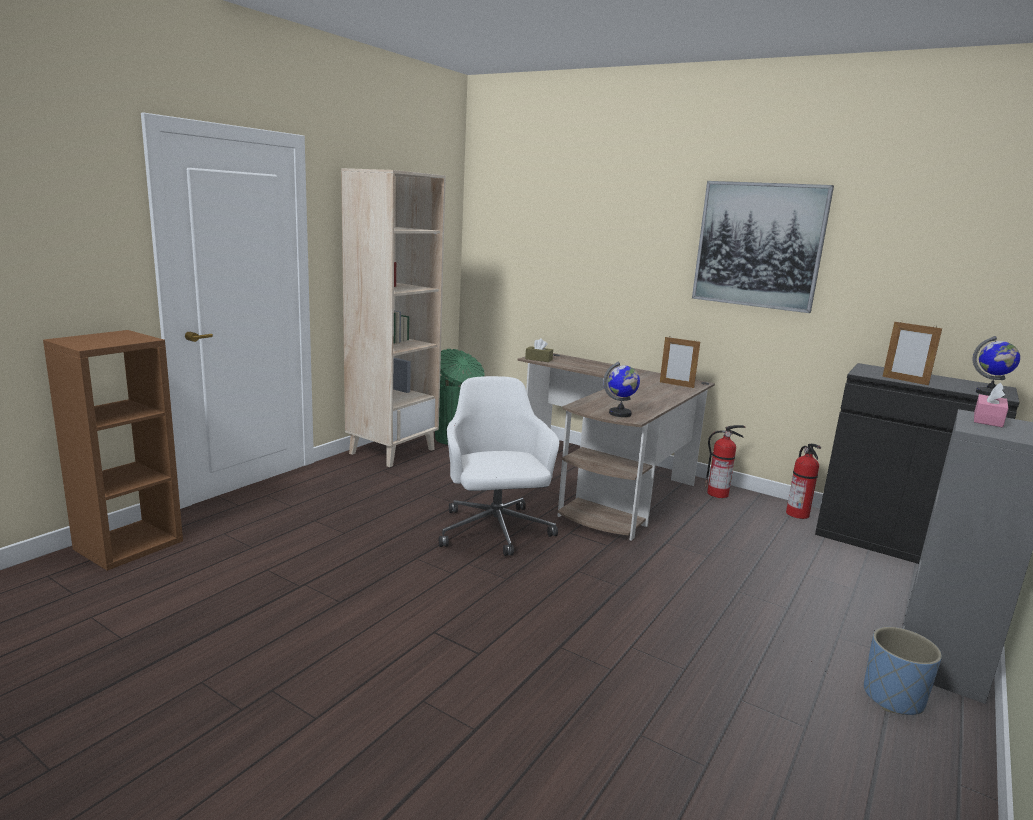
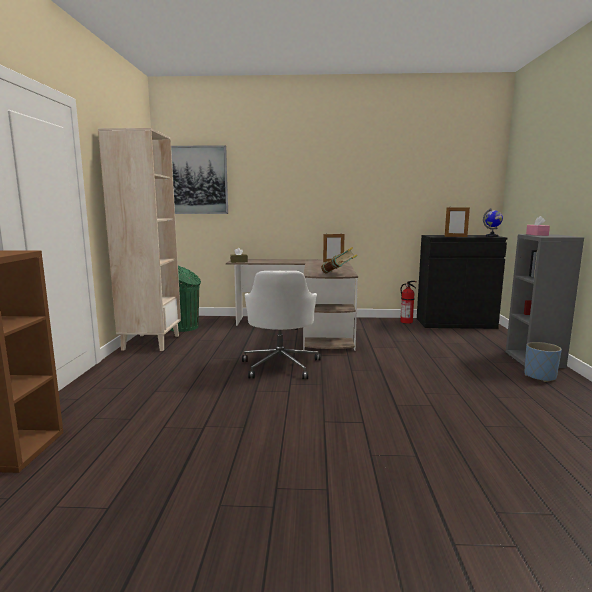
camera: 30 degrees left, 5 degrees down
white office chair [439,376,559,556] -> white office chair turned 135 degrees counterclockwise [242,271,321,379]
globe [603,361,640,417] -> book [321,247,357,274]
picture [692,181,834,313] -> picture moved to [171,145,228,214]
fire extinguisher [705,425,746,498] -> none

